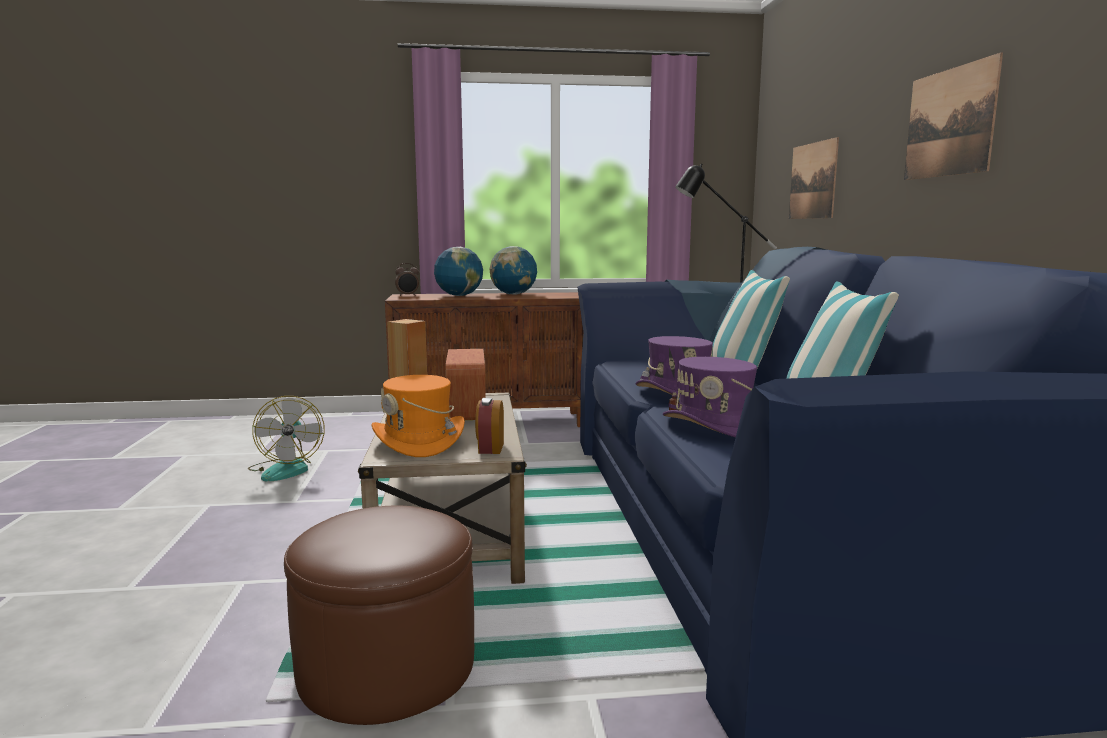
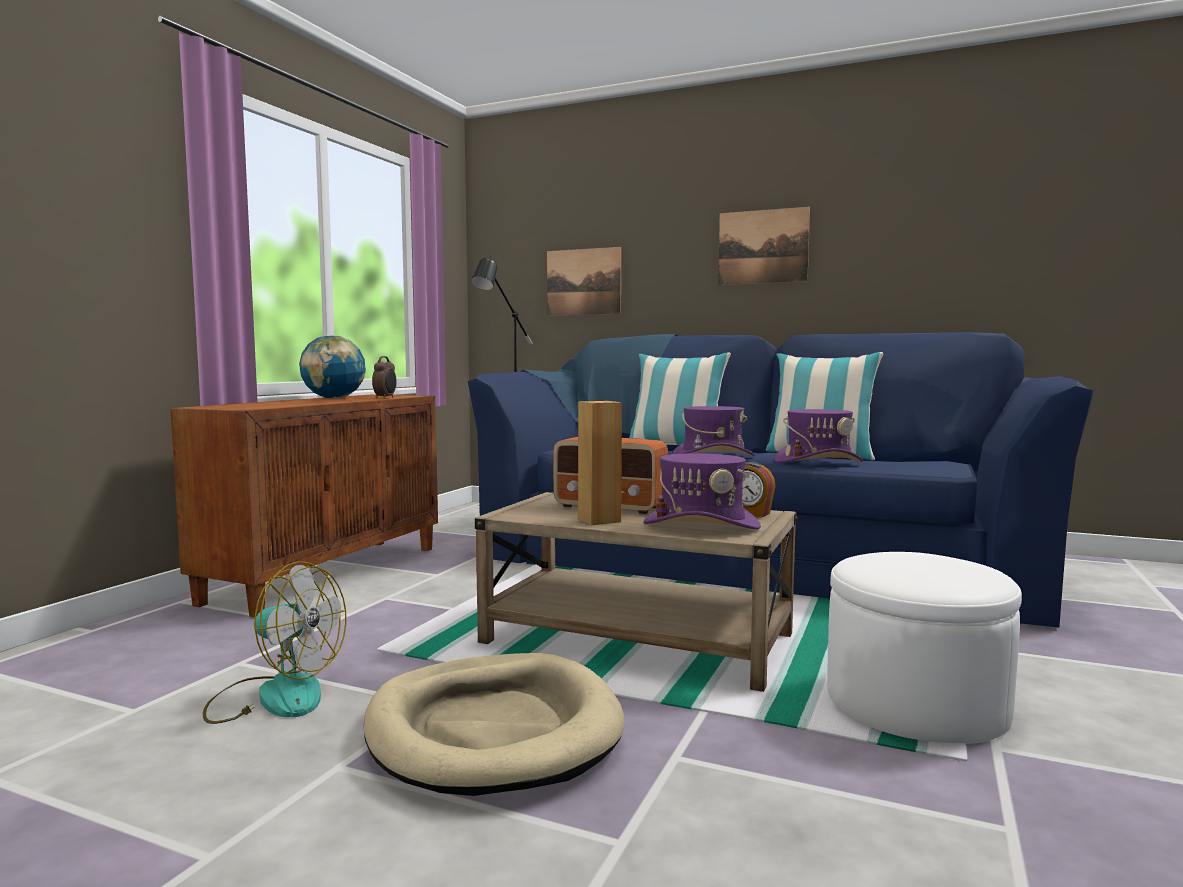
camera: 60 degrees left, 5 degrees down
brown ottoman [284,505,474,725] -> white ottoman [827,552,1022,744]
orange hat [372,375,465,457] -> purple hat [643,453,761,530]
alarm clock [395,263,419,296] -> alarm clock moved to [372,356,397,398]
globe [434,247,483,296] -> none
none -> beige dog bed [363,653,625,796]

